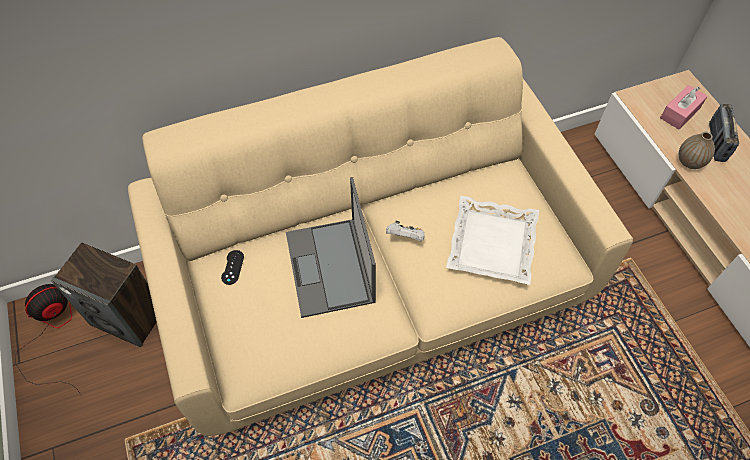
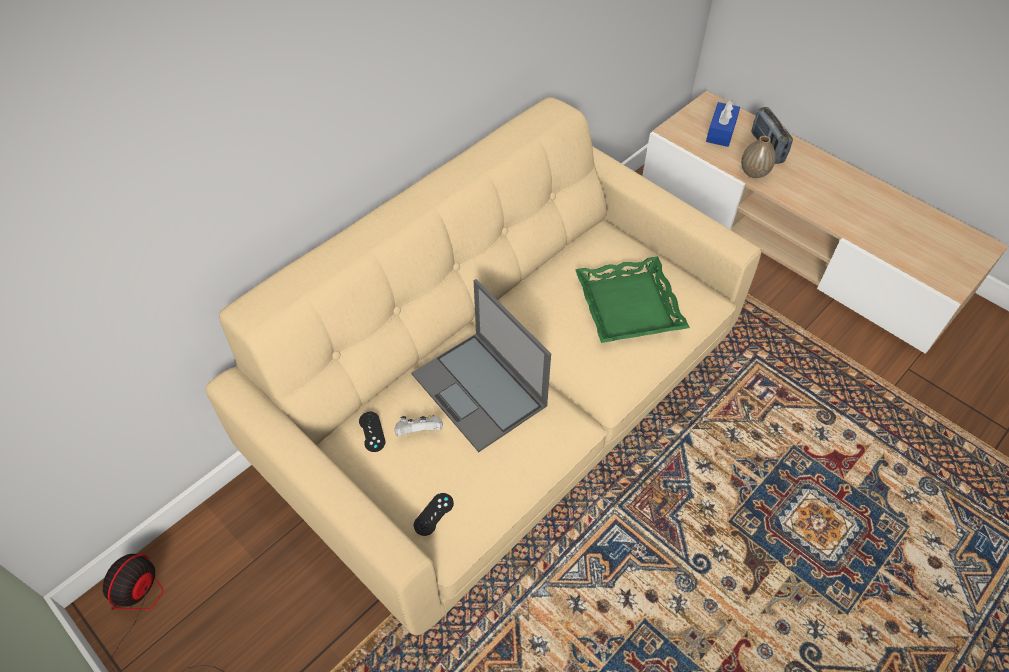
camera: 25 degrees left, 5 degrees down
speaker [51,243,157,347] -> none
white game controller [386,221,424,241] -> white game controller moved to [394,415,443,436]
white tray [446,196,539,285] -> green tray [575,256,690,343]
pink tissue box [660,85,708,130] -> blue tissue box [706,100,740,147]
none -> black game controller [414,493,454,536]

